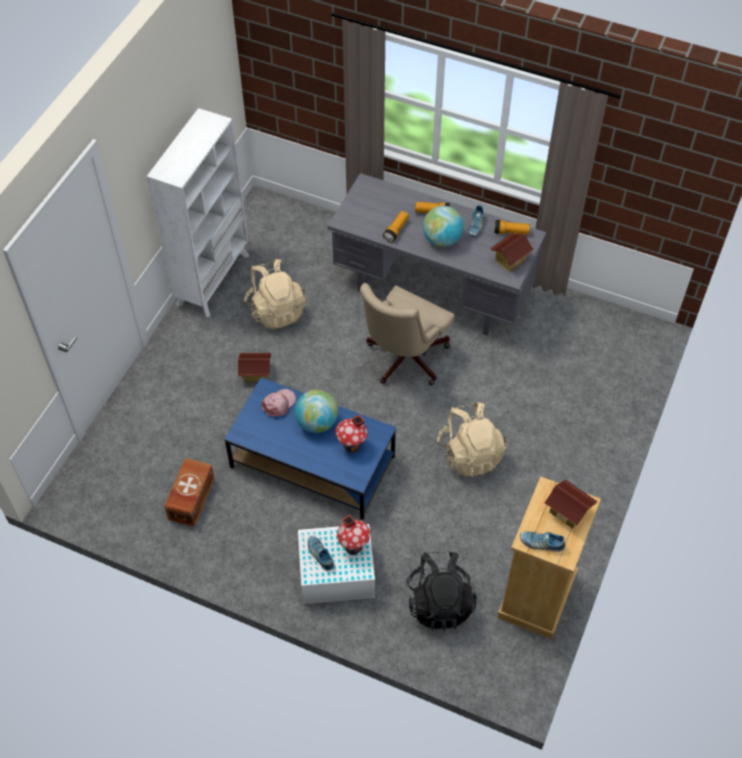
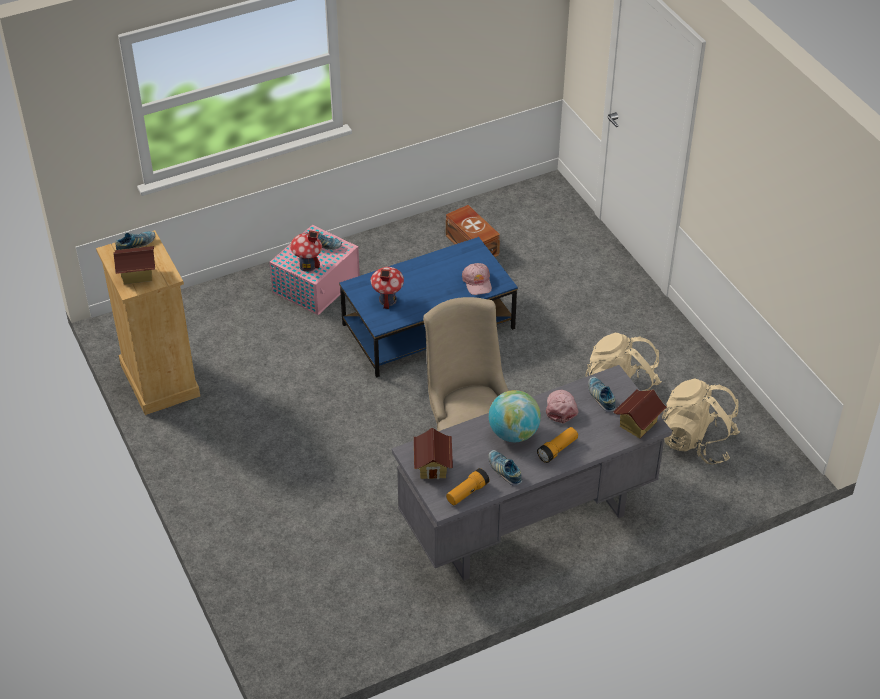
camera: 130 degrees right, 10 degrees down
white bookcase [147,108,249,317] -> none
toy house [238,353,271,382] -> toy house moved to [613,389,667,438]
globe [295,390,338,433] -> none
white storage box [298,524,375,604] -> pink storage box [269,225,360,315]
flashlight [383,211,409,242] -> pink cap [546,390,579,424]
black backpack [407,551,477,631] -> none
beige backpack [437,402,507,477] -> beige backpack moved to [662,378,740,465]
none -> shoe [588,377,616,412]

